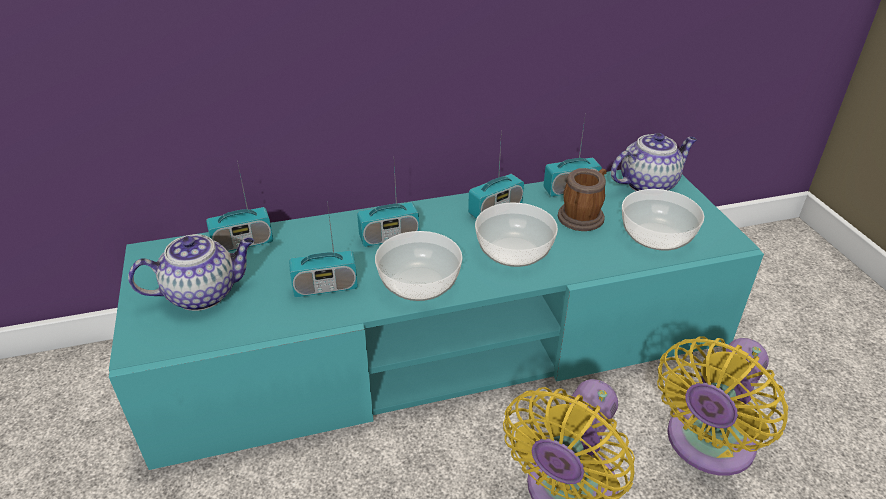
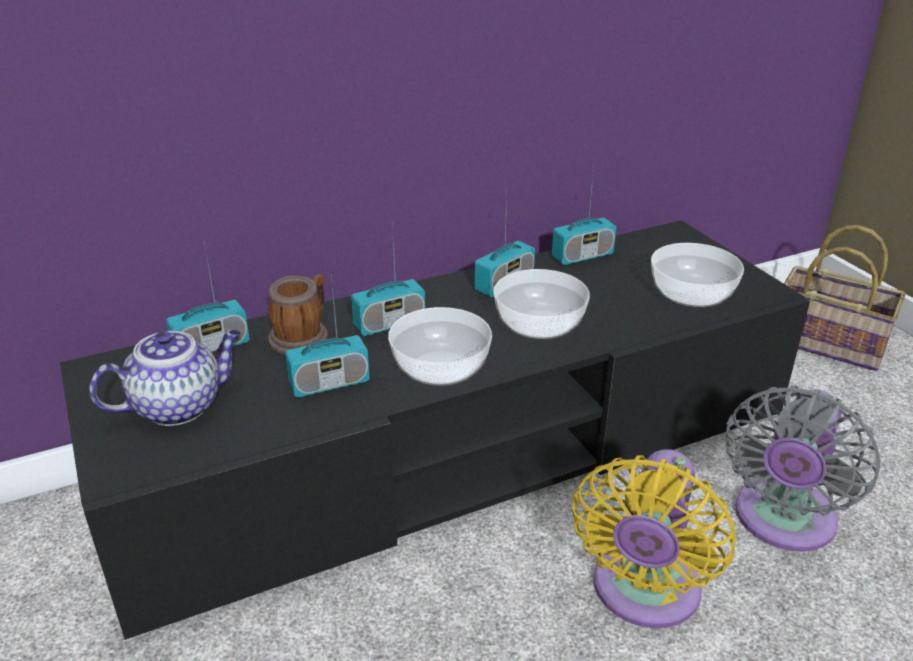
camera: 10 degrees left, 5 degrees down
turquoise tv stand [109,170,764,470] -> black tv stand [60,220,810,640]
mug [558,168,607,231] -> mug moved to [268,274,328,355]
teapot [611,133,697,191] -> none
yellow fan [657,336,788,476] -> grey fan [726,385,880,552]
none -> basket [784,225,906,371]

